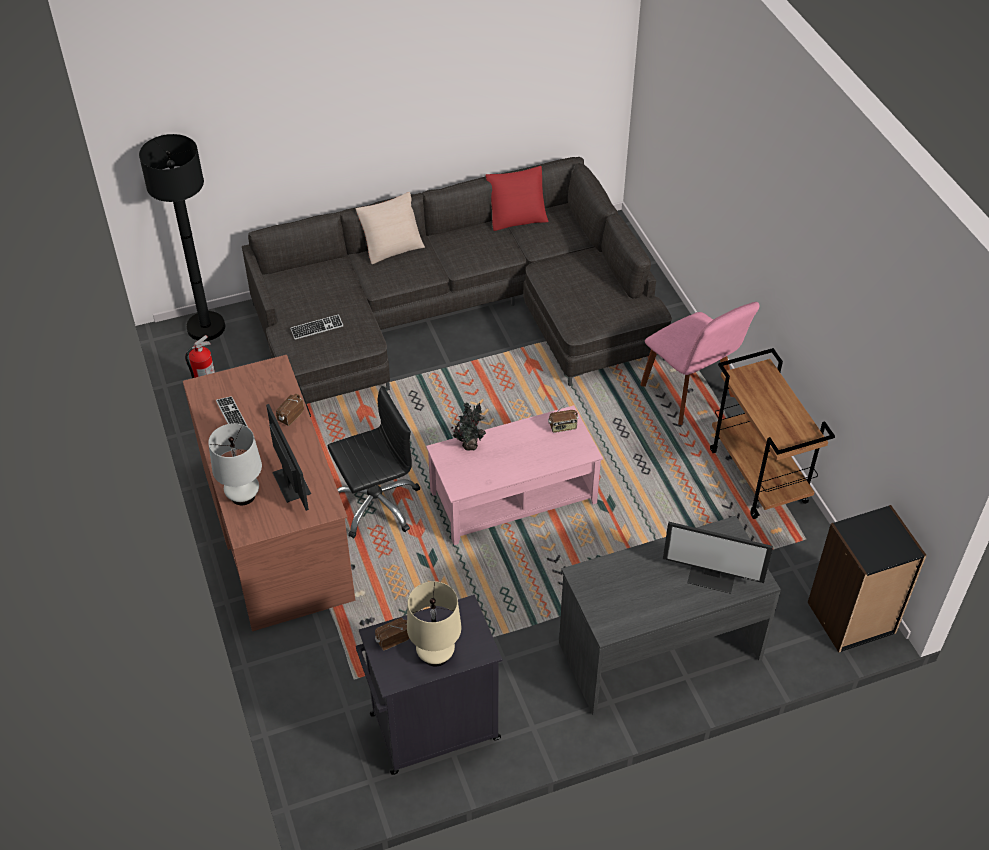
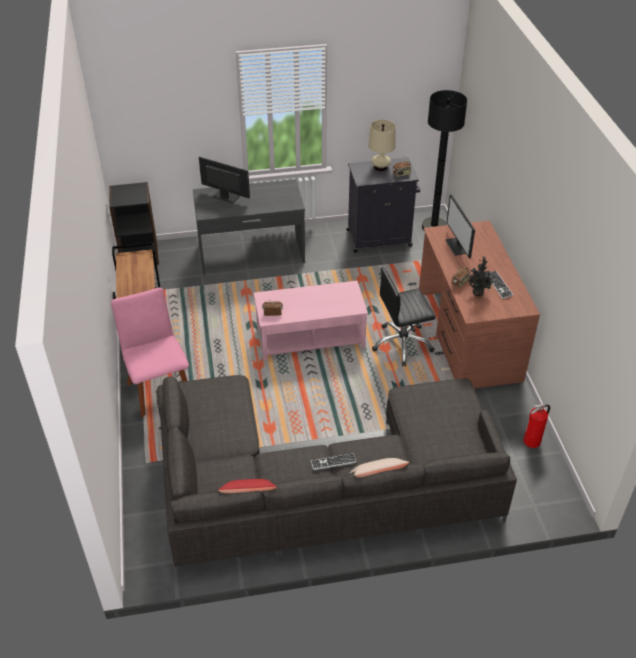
camera: 170 degrees left, 5 degrees down
black floor lamp [139,134,225,341] -> black floor lamp moved to [422,90,467,230]
white table lamp [208,423,262,505] -> none
keyboard [290,314,343,340] -> keyboard moved to [311,453,357,470]
potted plant [451,402,486,450] -> potted plant moved to [468,256,494,296]

